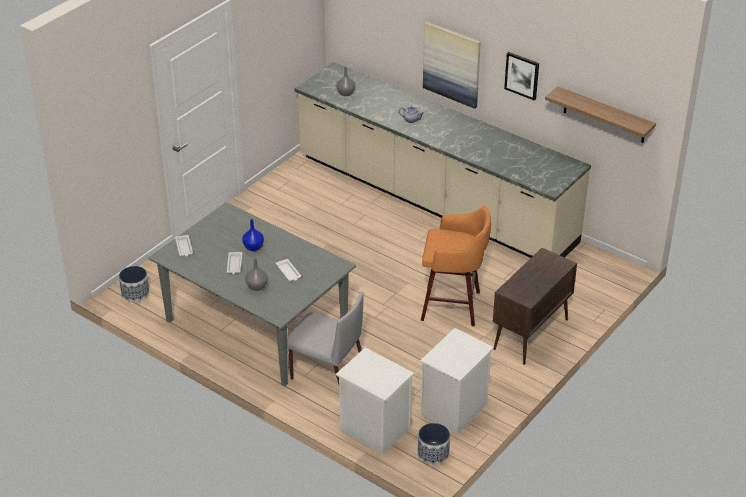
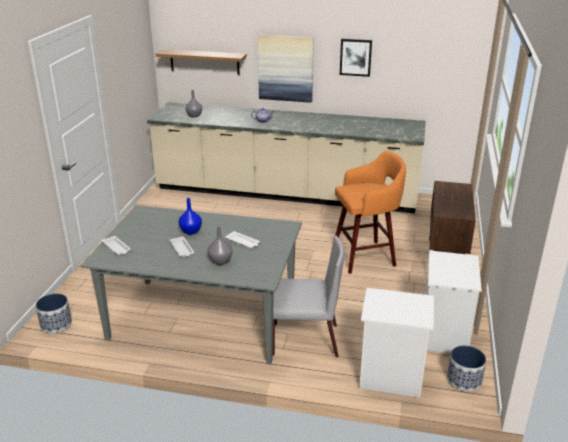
camera: 25 degrees left, 10 degrees down
shelf [545,86,656,143] -> shelf moved to [156,49,247,75]

